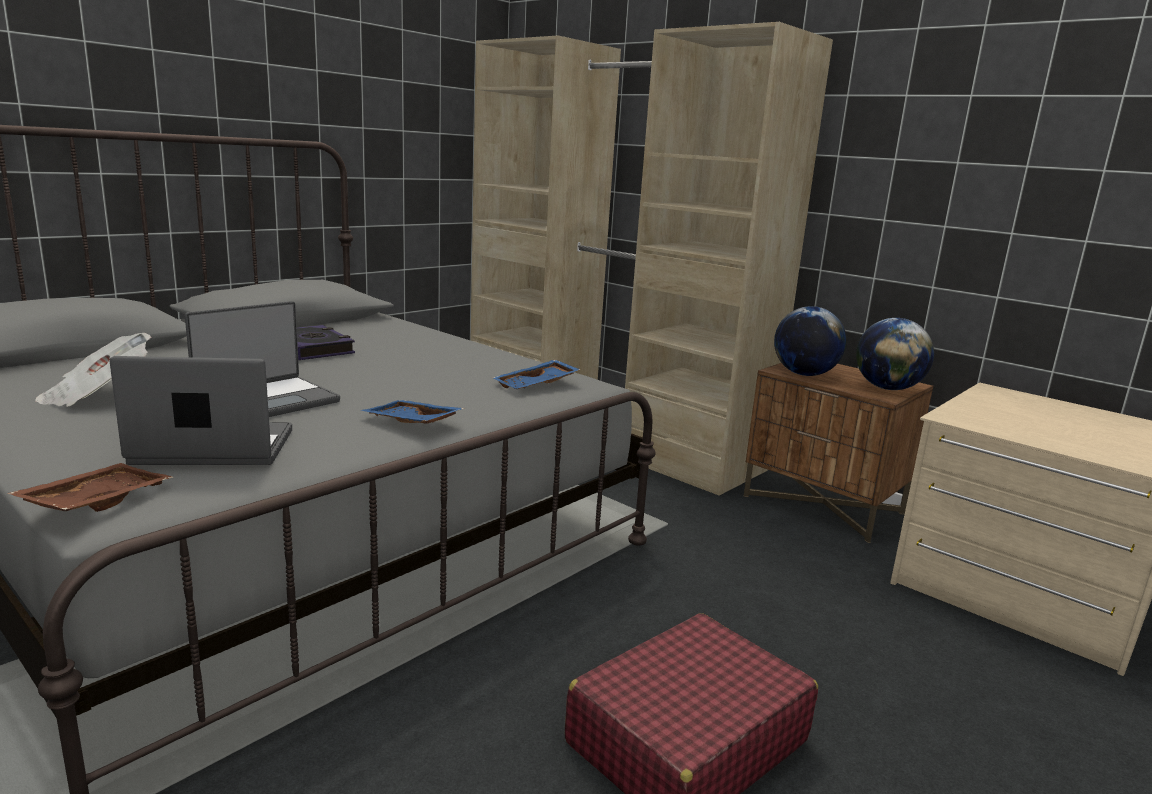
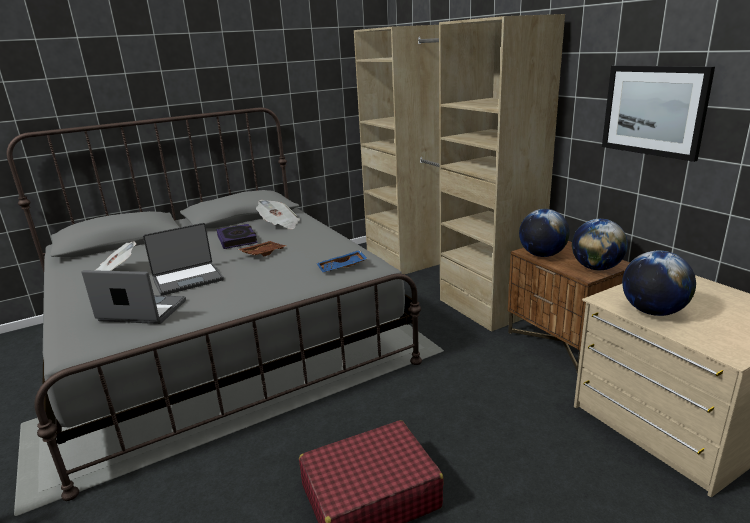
camera: 20 degrees right, 5 degrees up
brown tray [7,463,173,512] -> brown tray moved to [238,241,286,256]
blue tray [361,400,465,424] -> none
none -> newspaper [256,200,300,229]
none -> picture [602,65,715,162]
none -> globe [622,251,696,316]

